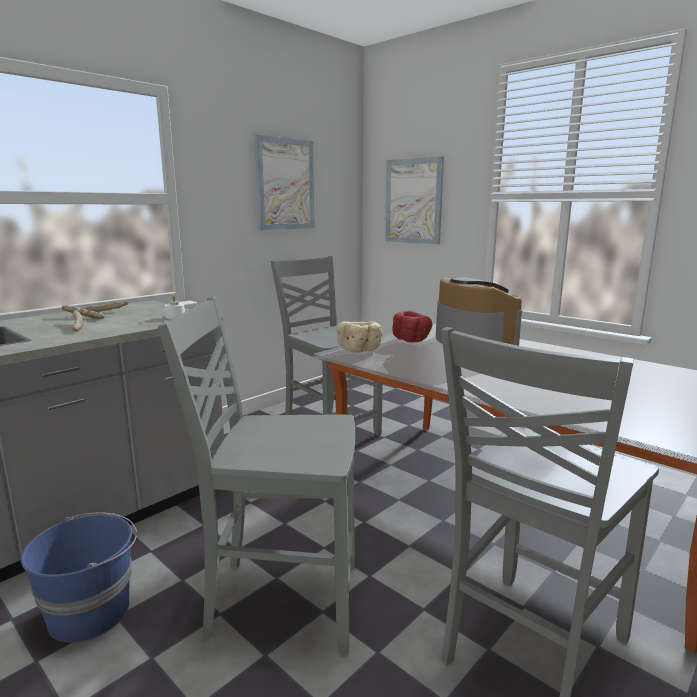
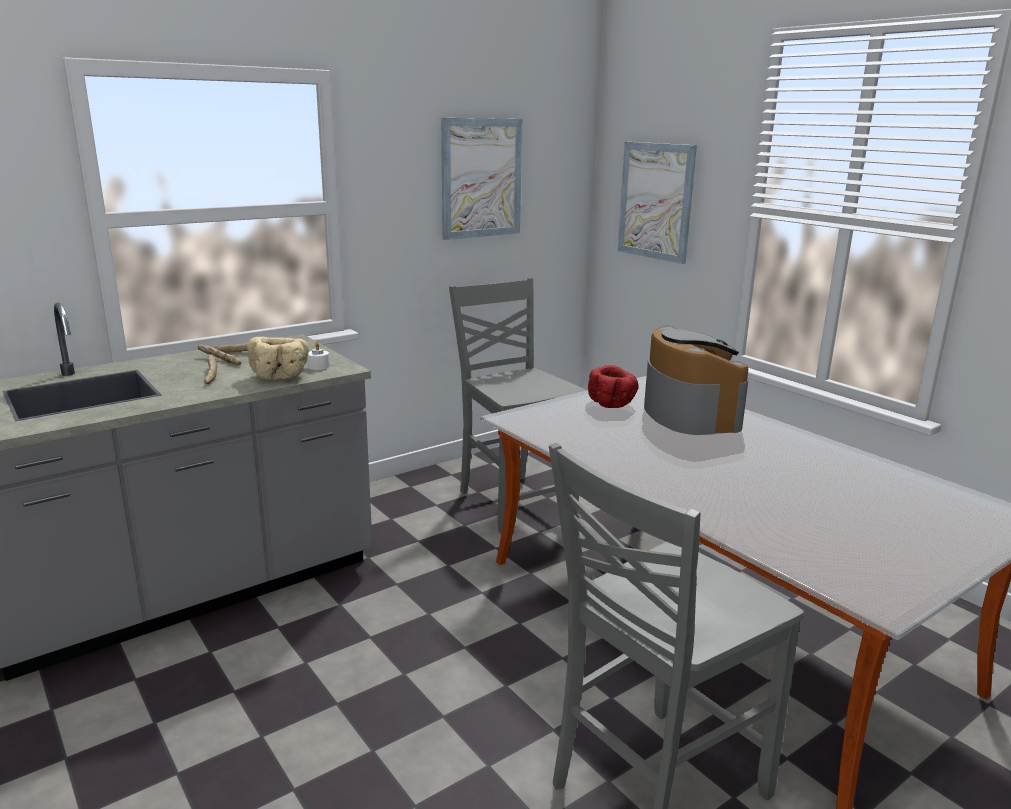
camera: 10 degrees right, 5 degrees up
blue bucket [21,512,137,642] -> none
grey chair [158,297,355,655] -> none
beige bowl [337,321,383,353] -> beige bowl moved to [247,337,309,381]

